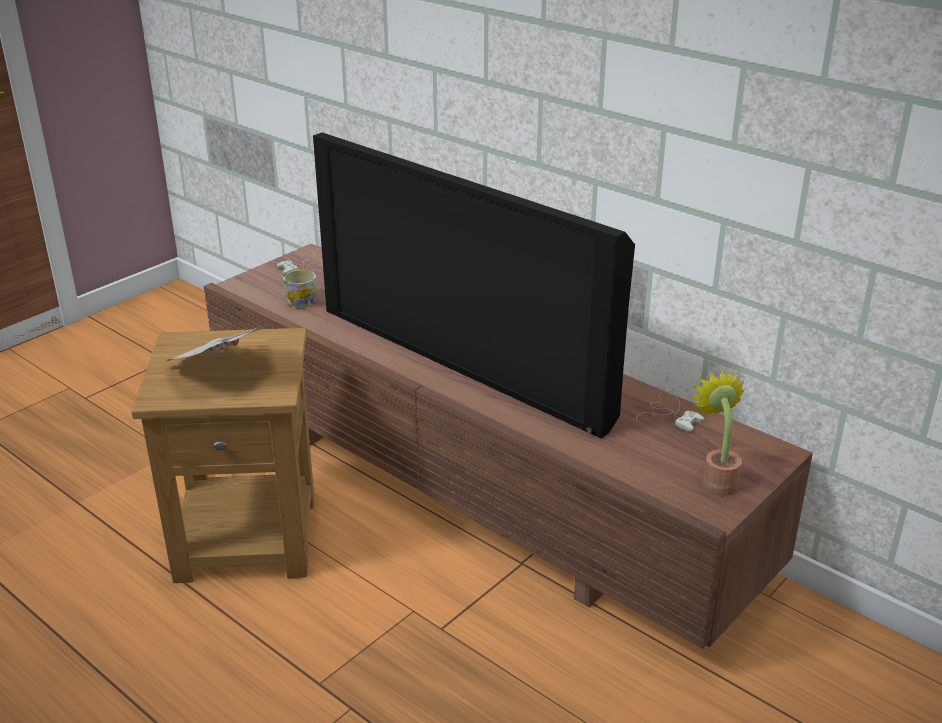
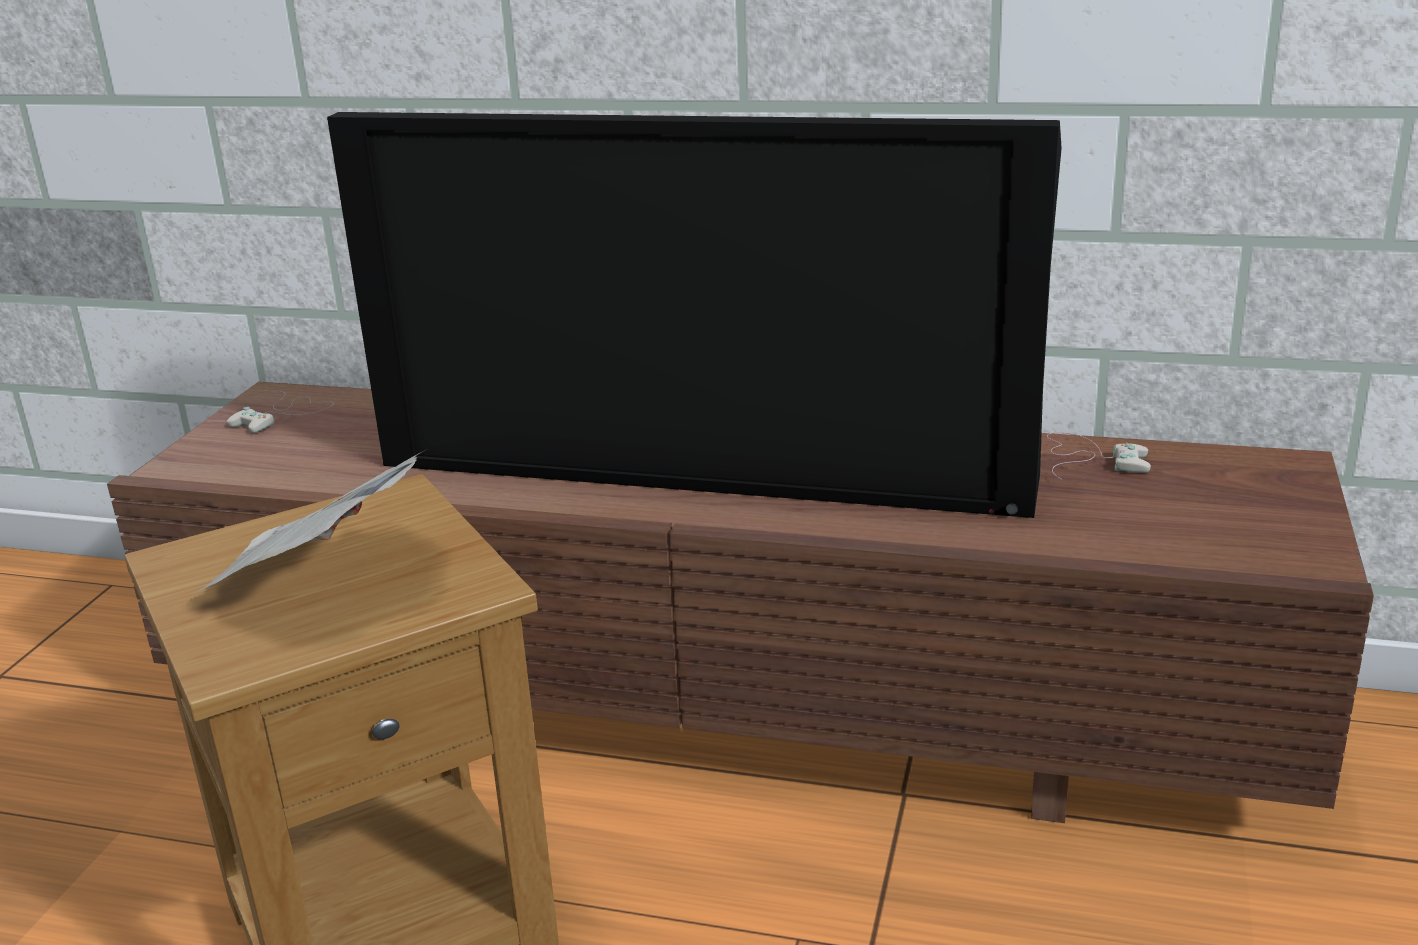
camera: 25 degrees left, 5 degrees down
mug [283,269,317,308] -> none
potted plant [690,370,745,496] -> none

